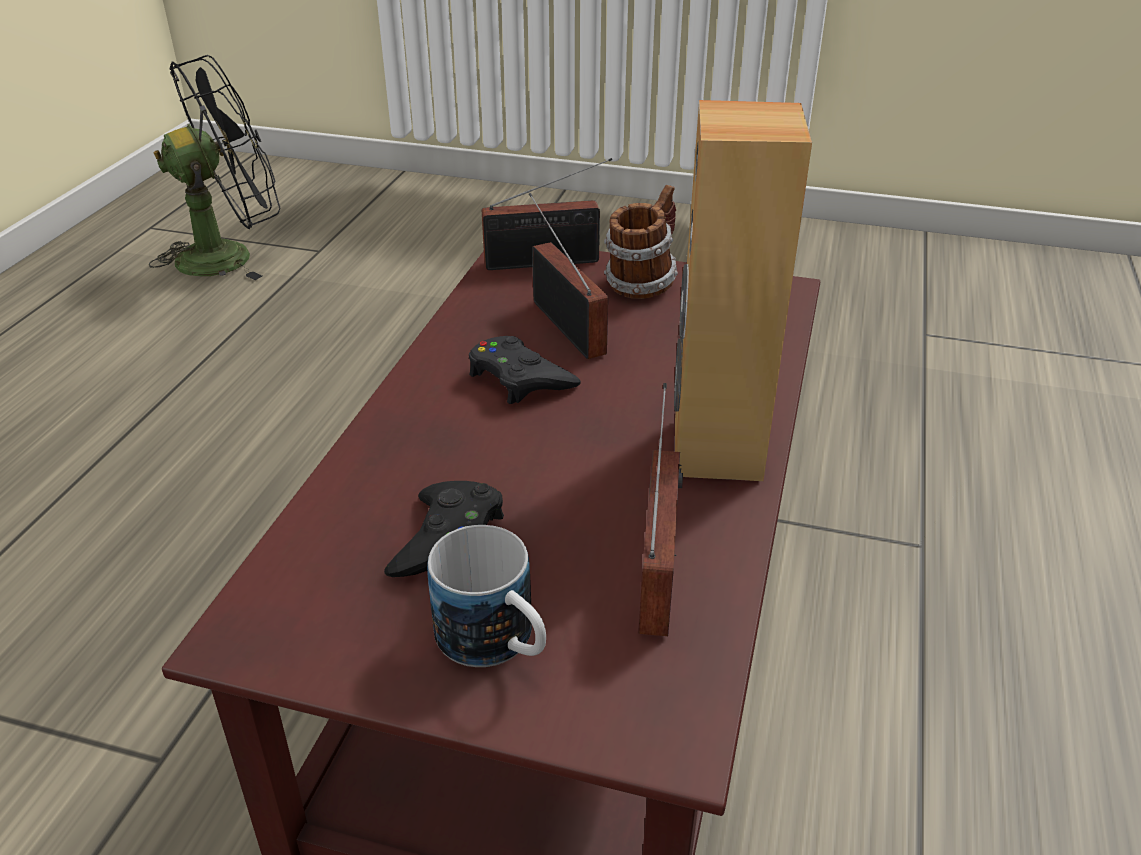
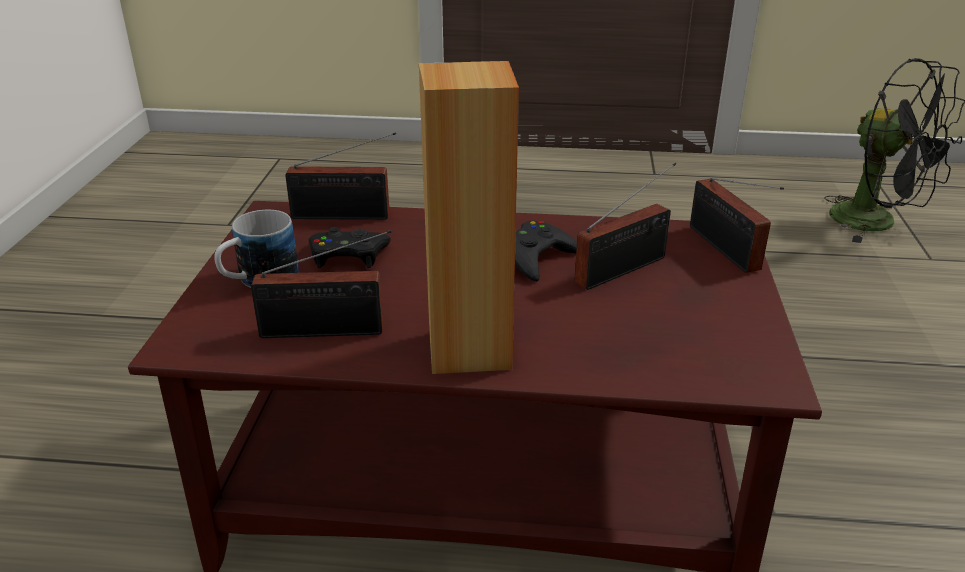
camera: 80 degrees right, 5 degrees down
mug [604,185,678,299] -> none
none -> radio [285,132,396,220]

